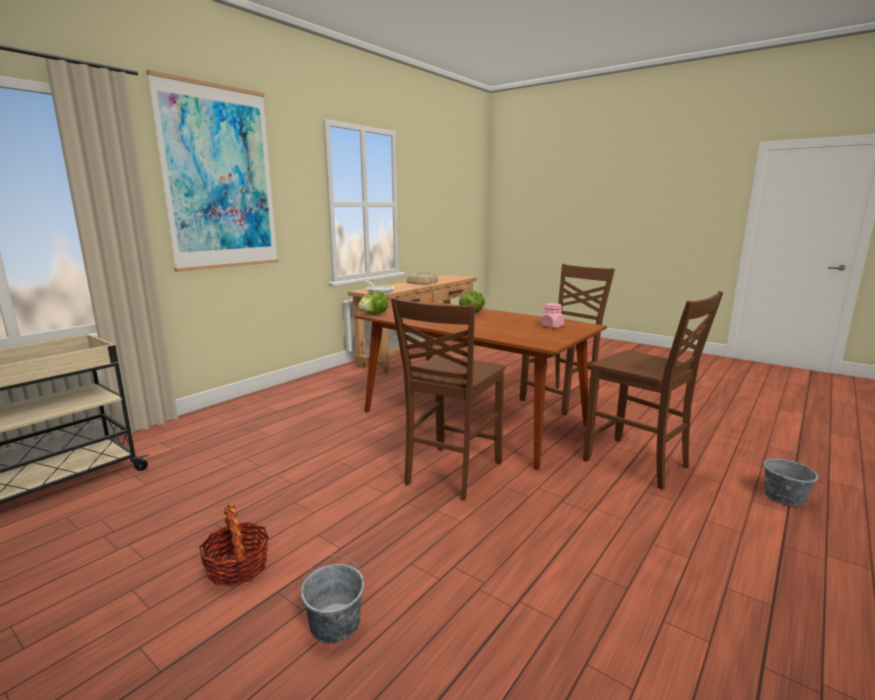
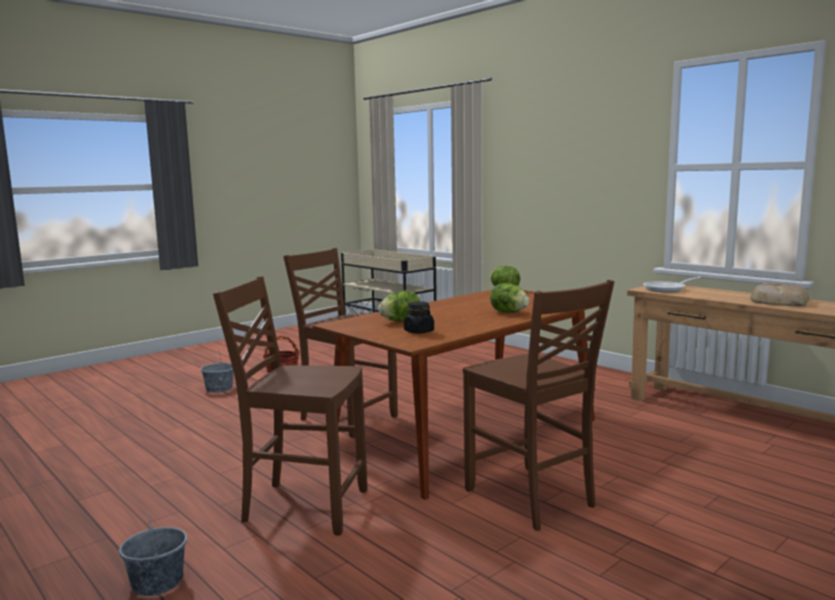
camera: 100 degrees right, 5 degrees down
picture [146,70,279,272] -> none
pink jar [540,303,564,328] -> black jar [404,301,434,334]
brown chair [583,291,723,490] -> brown chair turned 45 degrees clockwise [213,276,367,536]
none -> lettuce [378,291,420,322]

